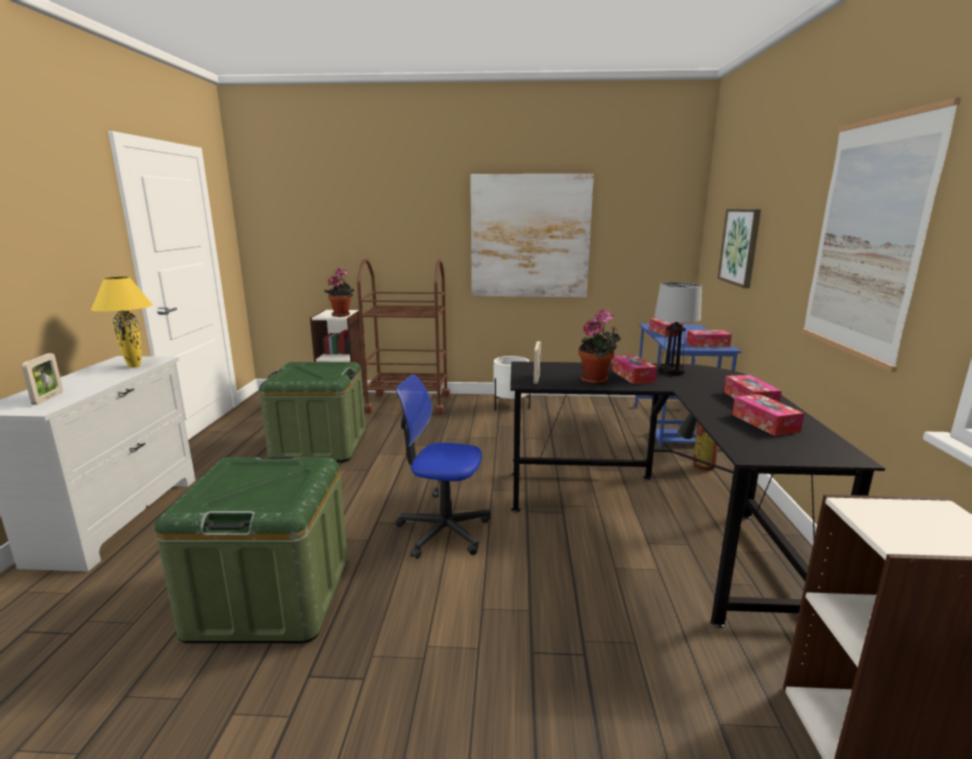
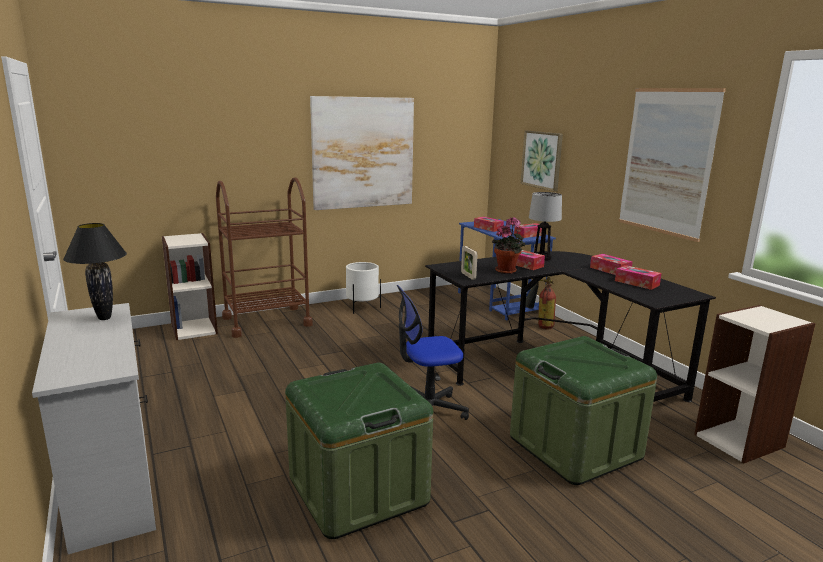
camera: 30 degrees left, 0 degrees up
picture frame [22,353,63,405] -> none
yellow table lamp [91,276,153,368] -> black table lamp [63,223,127,320]
green storage box [259,362,366,462] -> green storage box moved to [510,336,657,485]
potted plant [324,268,354,317] -> none

